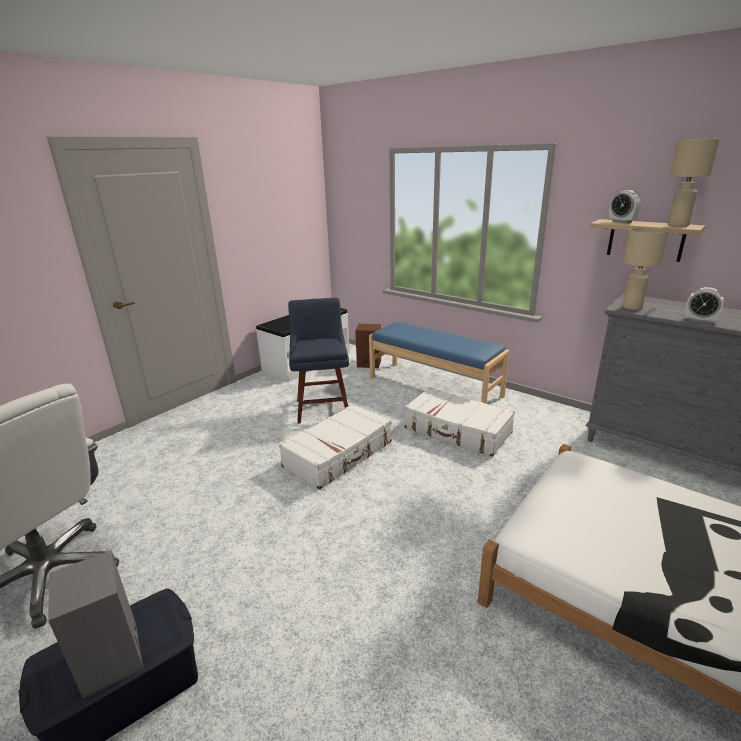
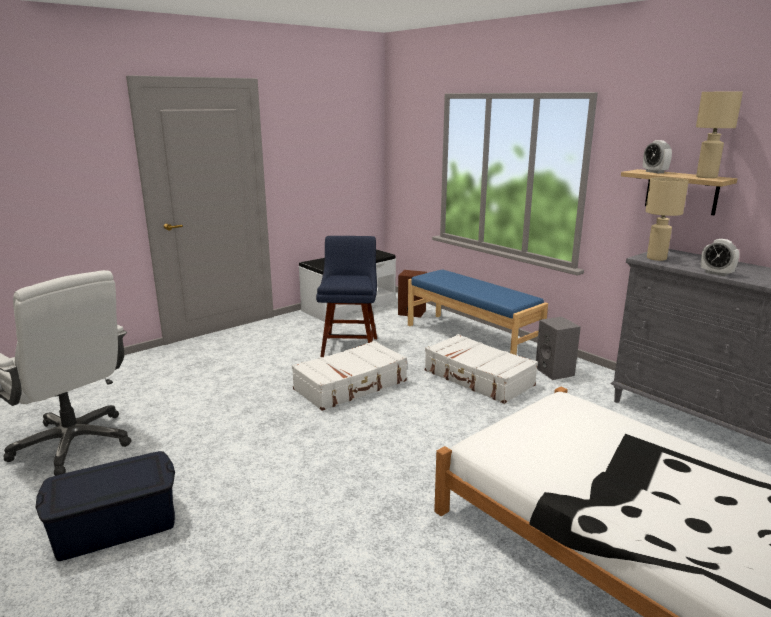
camera: 10 degrees right, 5 degrees down
grey speaker [48,550,143,698] -> grey speaker moved to [536,317,581,380]

